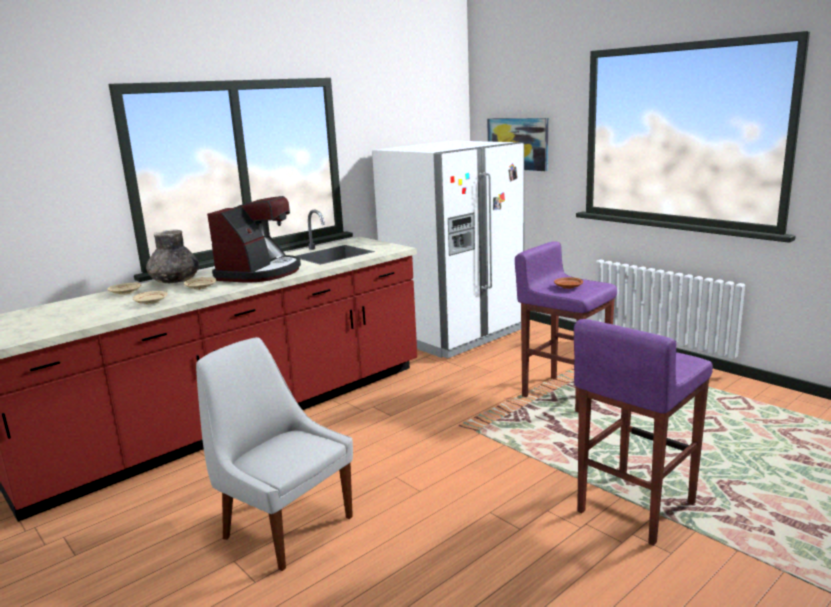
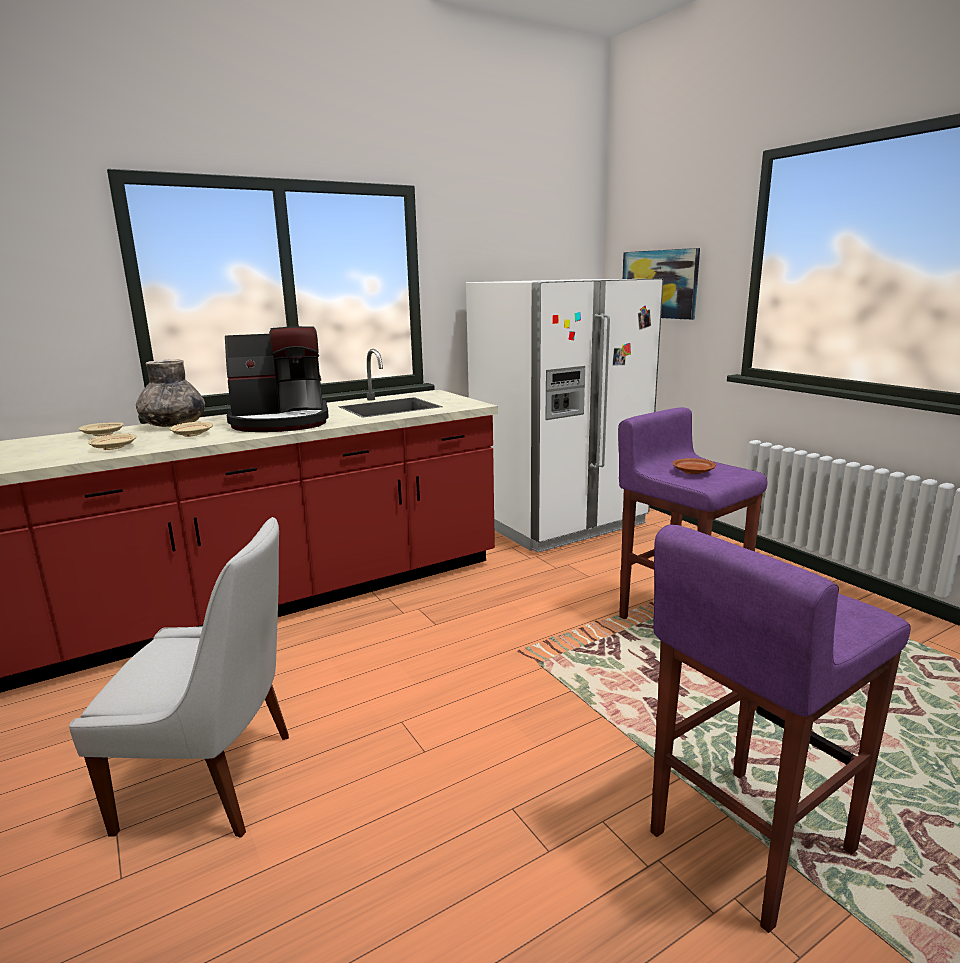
camera: 10 degrees right, 0 degrees up
white chair [196,337,353,571] -> white chair turned 135 degrees clockwise [69,517,289,838]
coffee machine [207,196,301,283] -> coffee machine turned 45 degrees clockwise [225,326,329,432]

